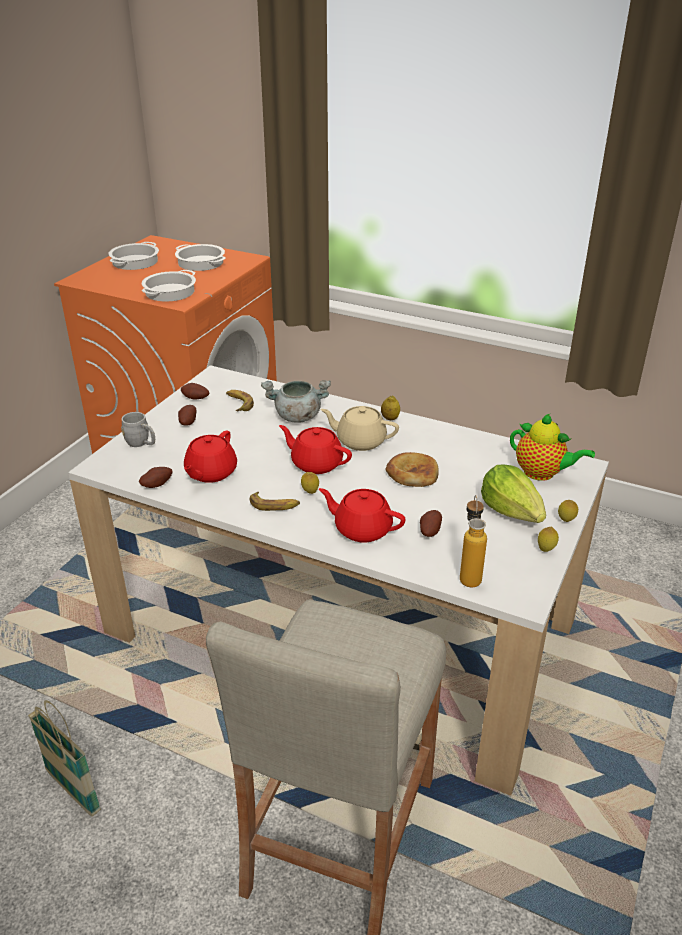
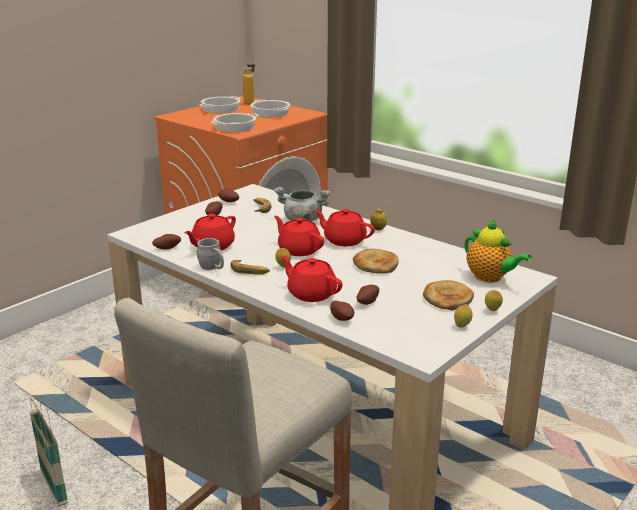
camera: 15 degrees right, 10 degrees down
grey mug [121,412,155,447] -> grey mug moved to [197,238,224,270]
beige teapot [320,406,399,451] -> red teapot [314,209,375,246]
bottle [460,495,487,588] -> bottle moved to [243,59,255,105]
lettuce [481,464,546,523] -> bread [423,280,474,310]
none -> potato [330,301,354,321]

